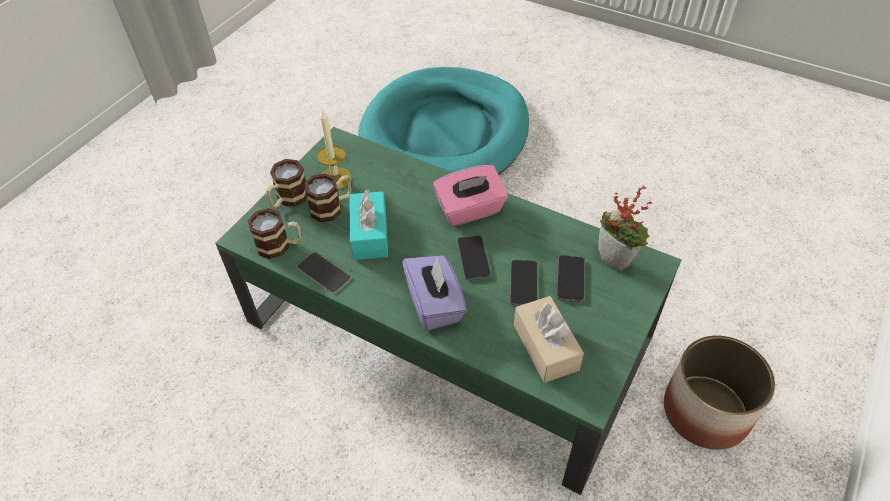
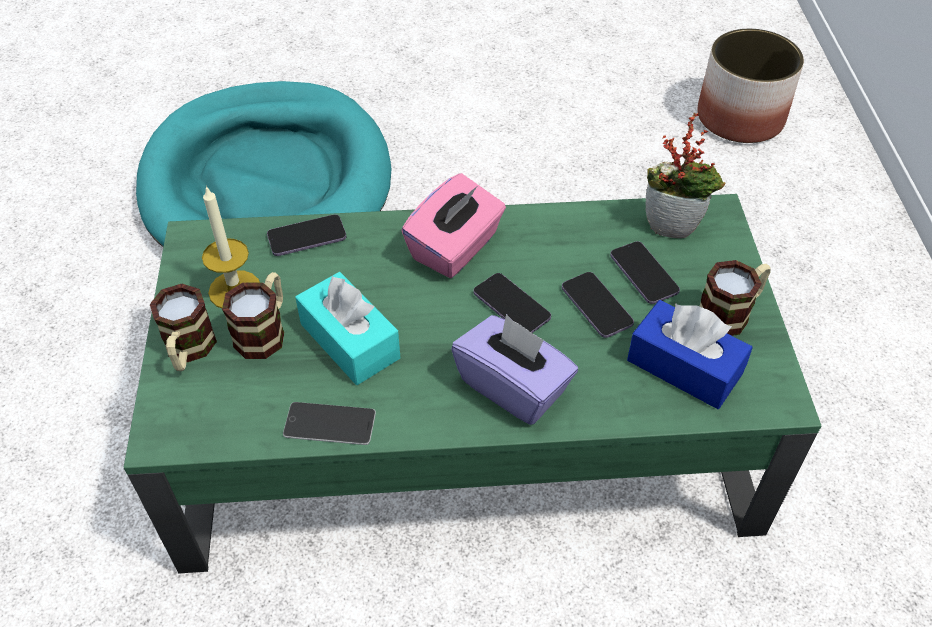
camera: 35 degrees left, 0 degrees up
mug [248,208,302,259] -> mug moved to [700,260,770,336]
beige tissue box [514,296,584,383] -> blue tissue box [627,300,753,409]
planter [664,335,775,450] -> planter moved to [697,29,804,143]
none -> phone [267,214,346,256]

